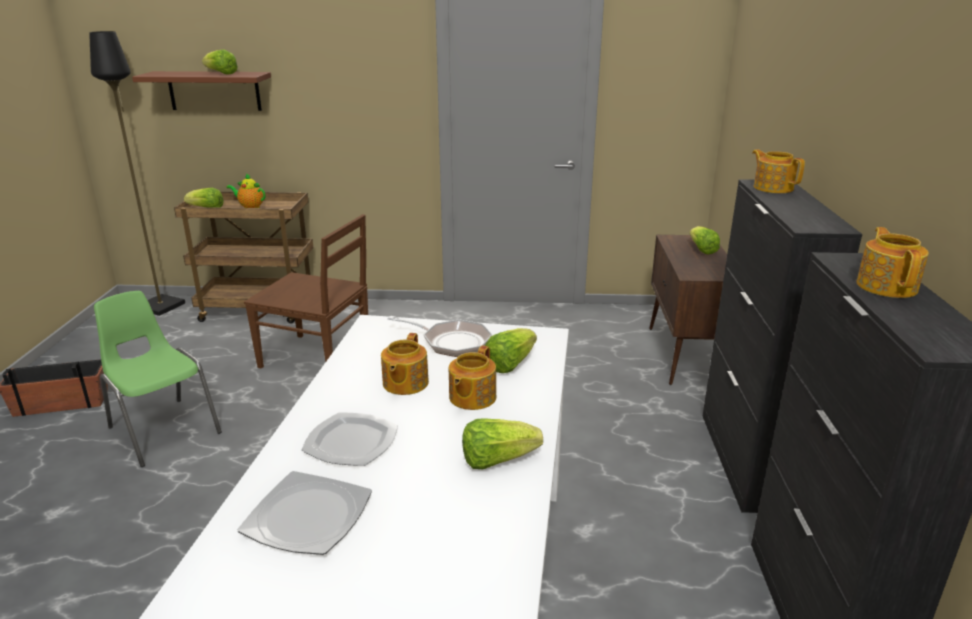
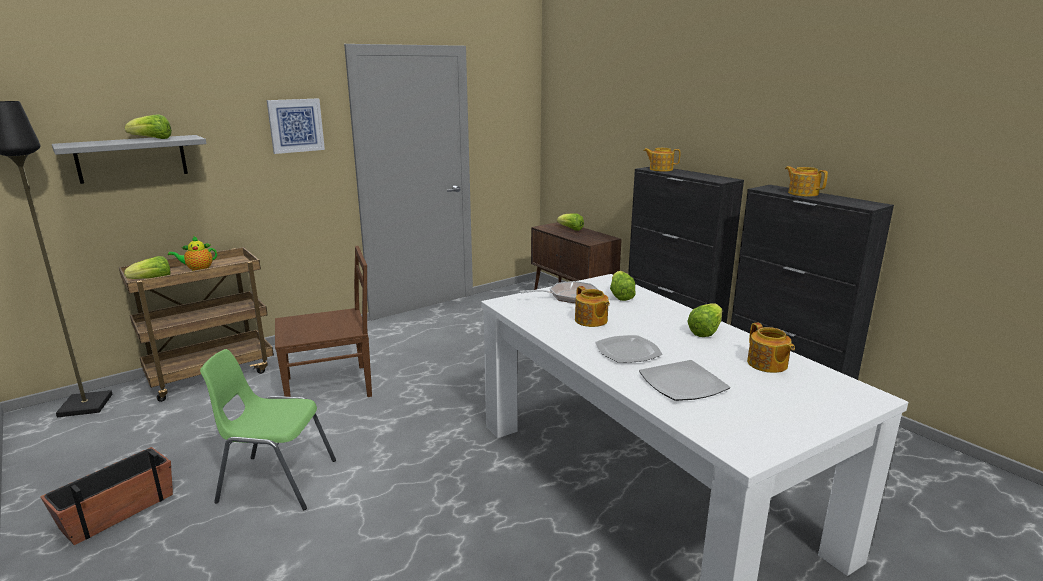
camera: 40 degrees left, 5 degrees down
brown shelf [132,71,271,111] -> grey shelf [52,135,207,184]
teapot [449,345,496,410] -> teapot moved to [747,323,795,373]
none -> picture [267,99,325,154]

